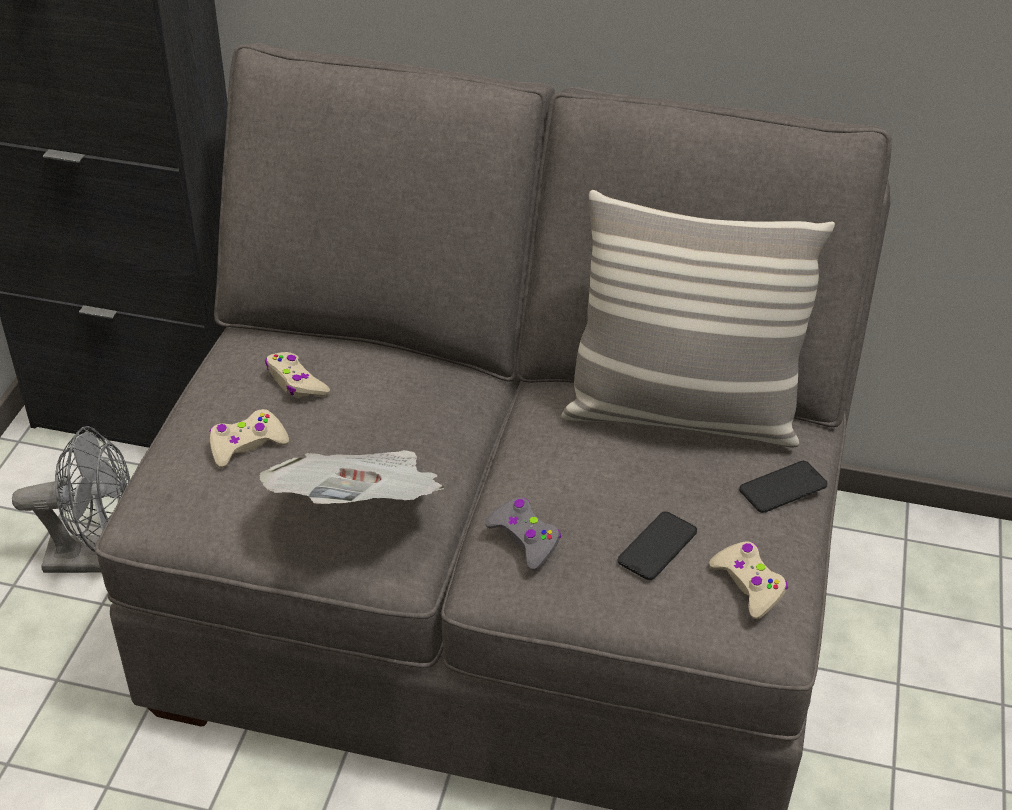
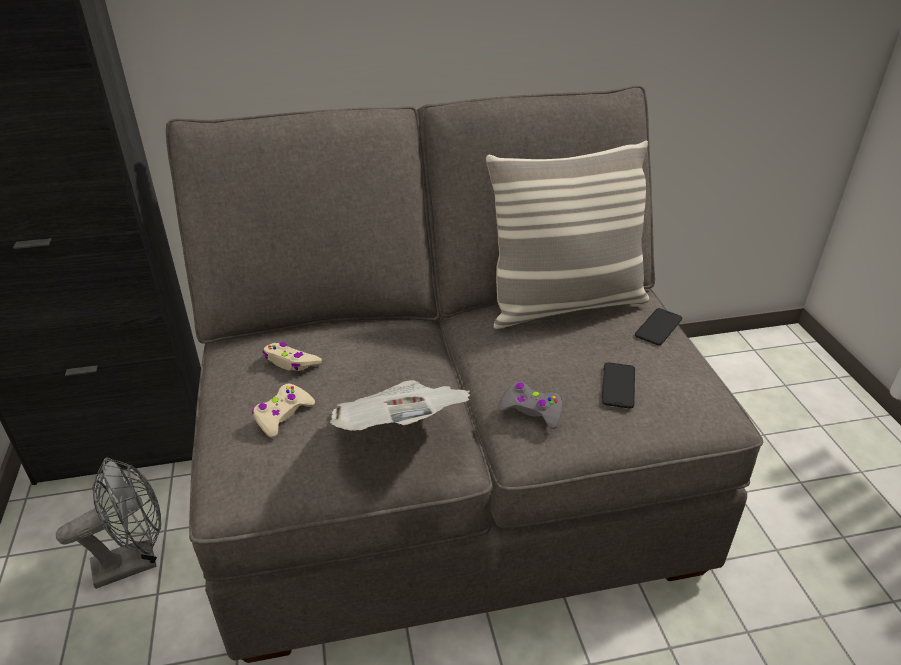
camera: 25 degrees left, 5 degrees down
beige game controller [709,541,788,619] -> none

